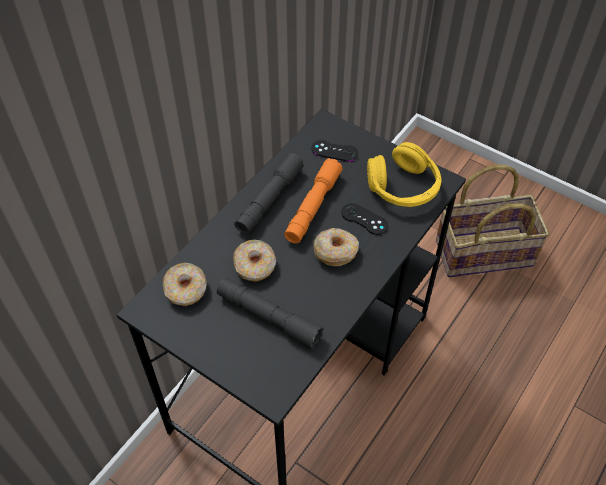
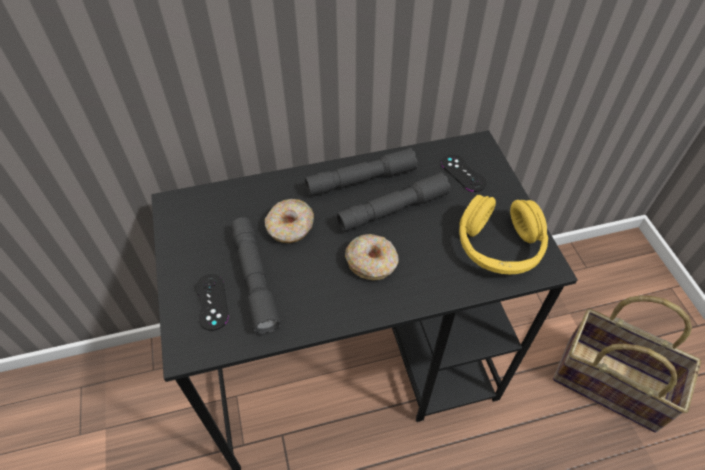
camera: 40 degrees right, 0 degrees up
donut [163,263,207,306] -> none
orange flashlight [284,158,343,244] -> grey flashlight [337,172,450,232]
black game controller [341,203,388,235] -> black game controller moved to [195,274,229,331]

